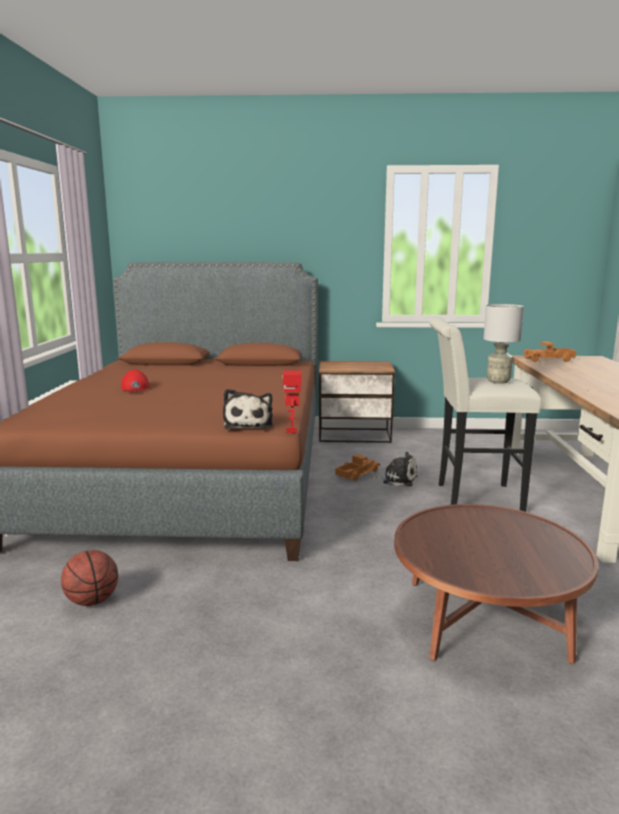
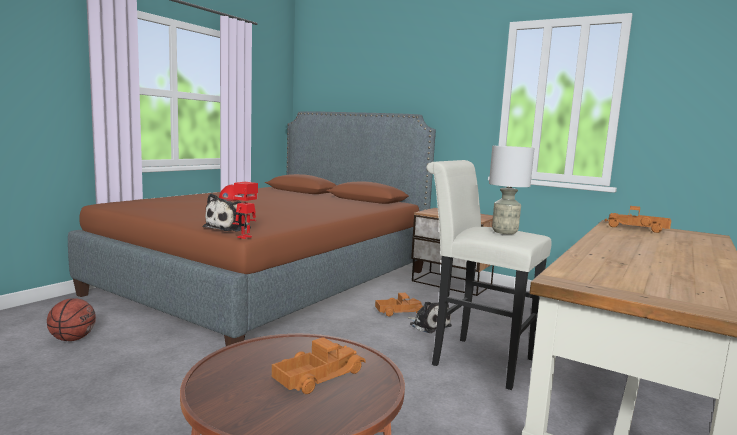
camera: 30 degrees right, 5 degrees down
none -> toy truck [272,337,366,394]

